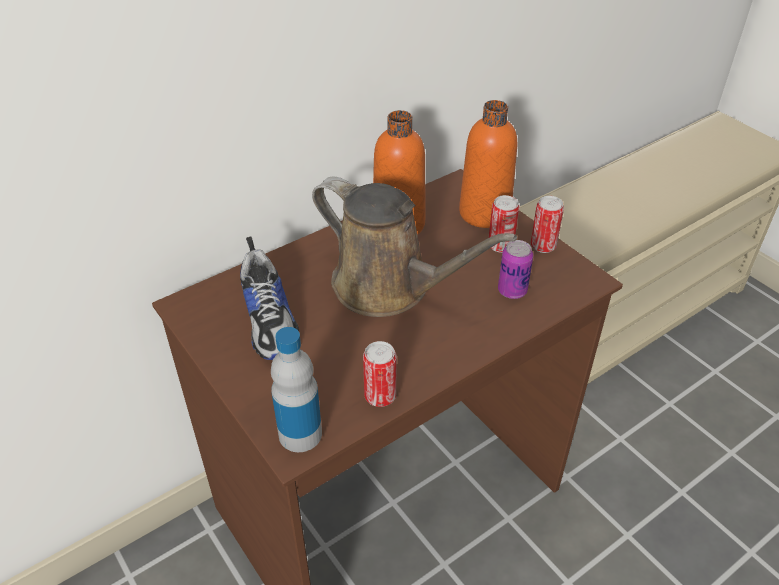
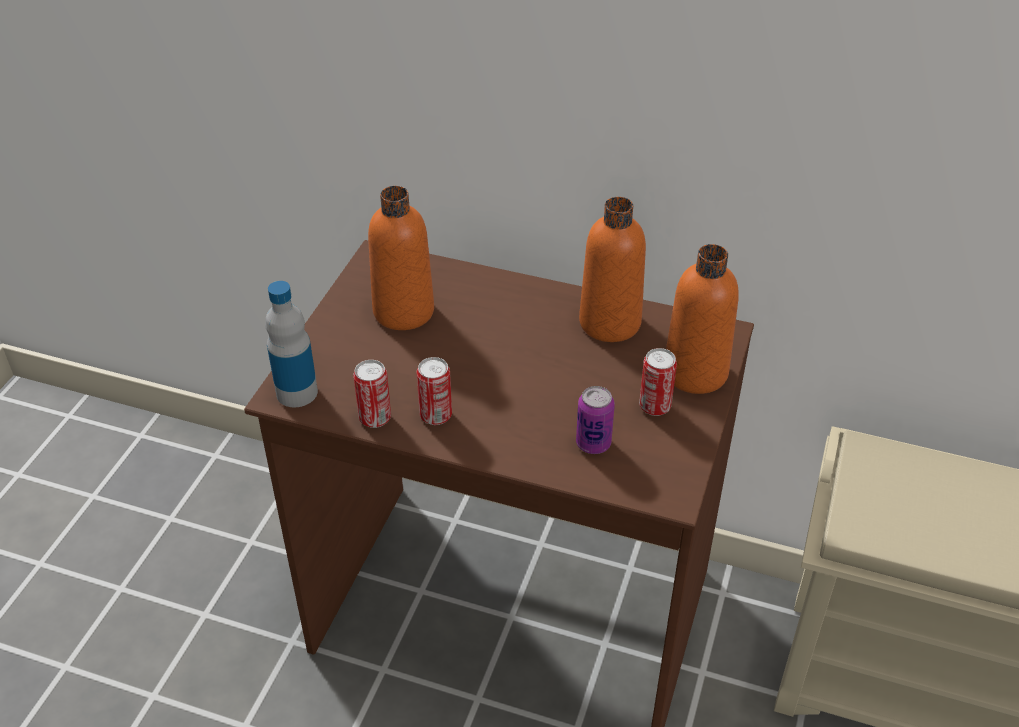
camera: 55 degrees right, 0 degrees up
shoe [240,236,299,360] -> orange bottle [368,186,434,330]
brown watering can [312,177,517,317] -> none
can [531,196,564,253] -> can moved to [417,357,452,425]

